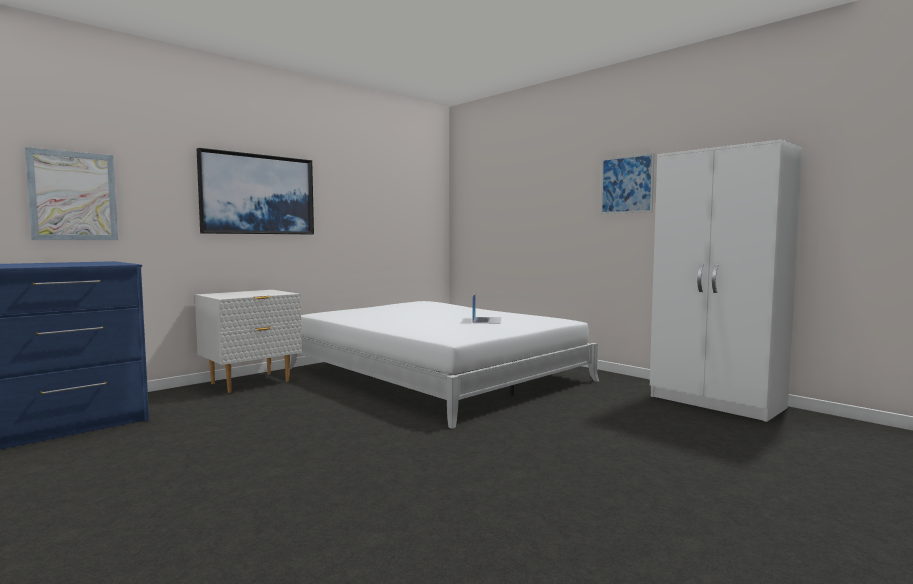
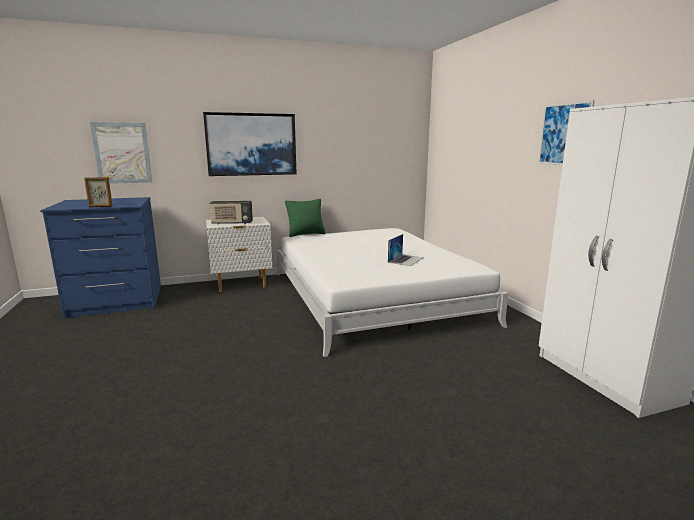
camera: 25 degrees right, 10 degrees up
none -> picture frame [84,177,113,207]
none -> radio [209,201,253,224]
none -> green pillow [285,199,326,237]

